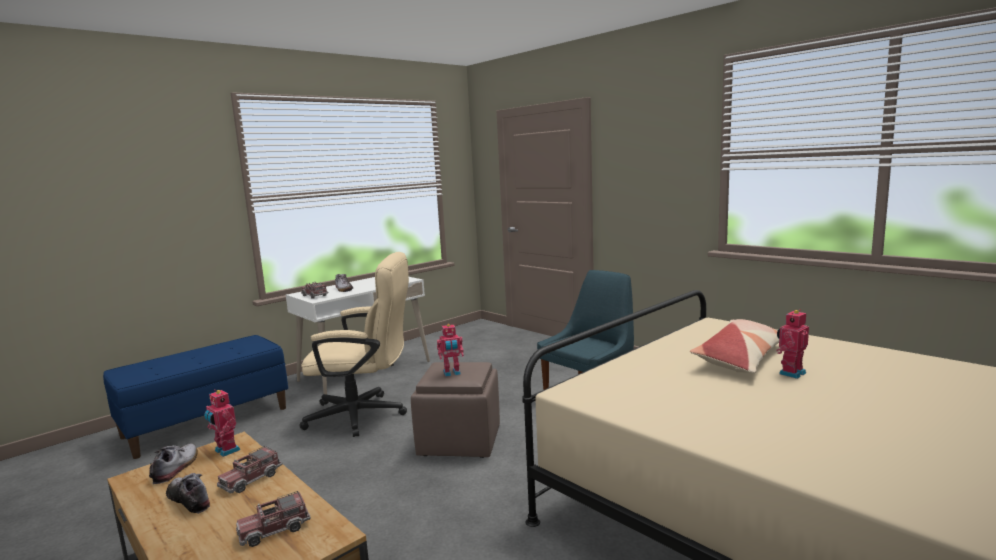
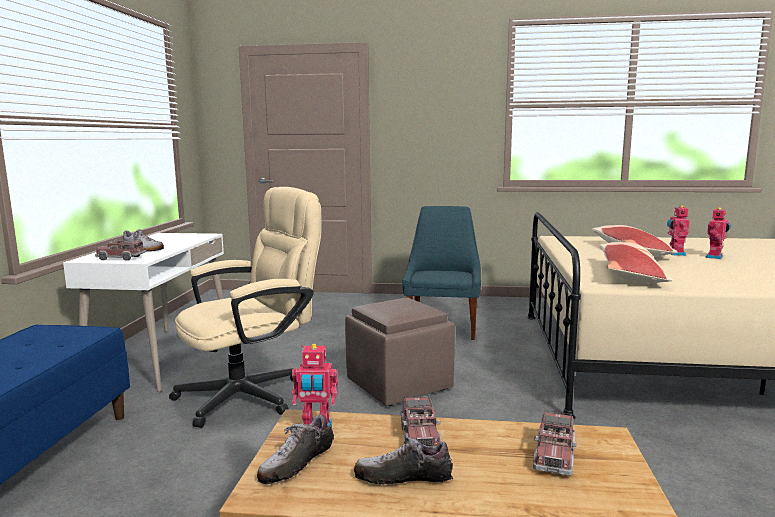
camera: 40 degrees left, 0 degrees up
shoe [149,443,198,484] -> shoe turned 105 degrees counterclockwise [257,415,334,484]
toy robot [437,324,464,377] -> toy robot moved to [705,207,731,259]
none -> pillow [600,242,673,284]

